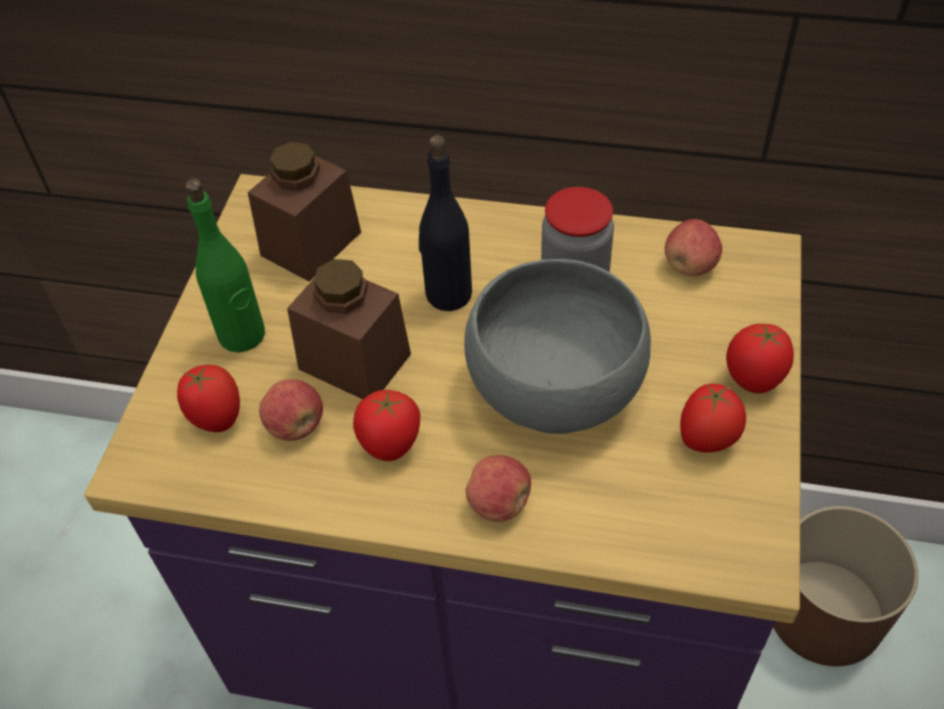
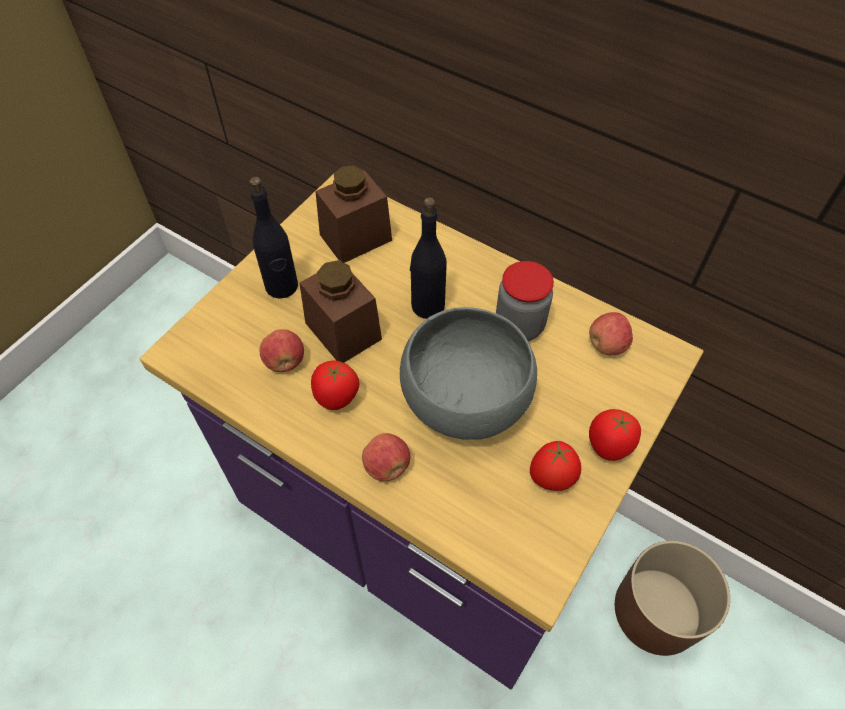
camera: 20 degrees right, 5 degrees up
tomato [177,365,240,432] -> none
green bottle [185,178,265,352] -> black bottle [250,176,298,299]

